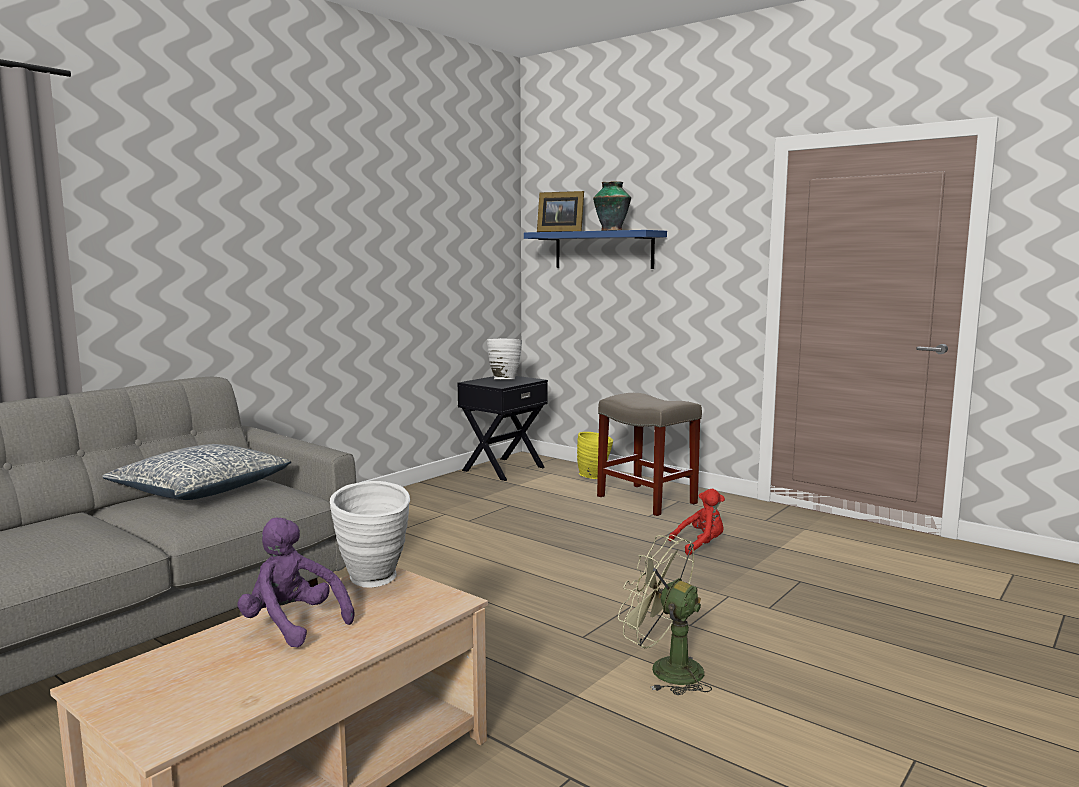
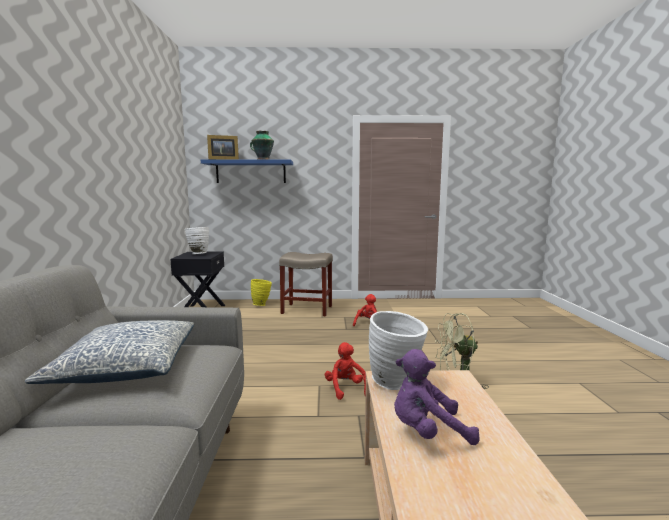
camera: 40 degrees left, 0 degrees up
none -> red plush toy [325,342,366,400]

